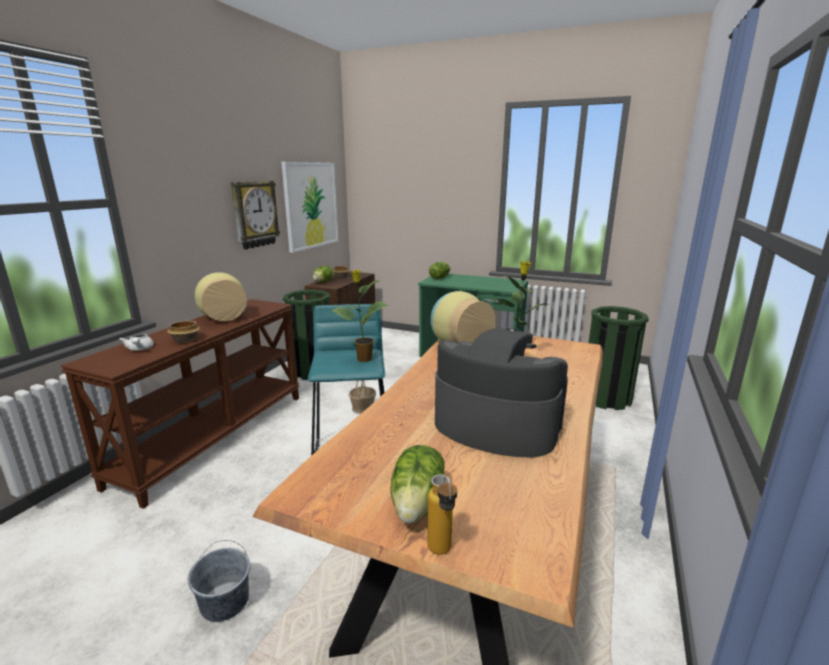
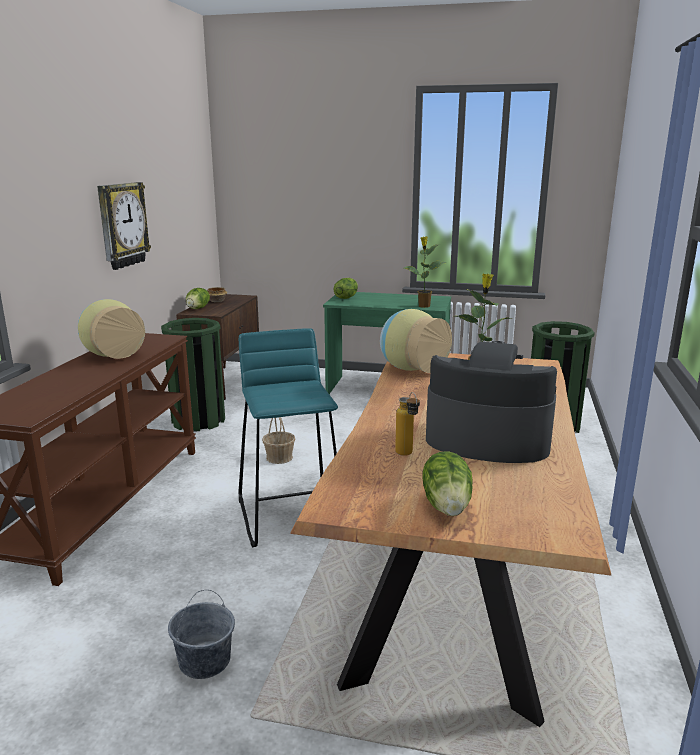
camera: 10 degrees left, 0 degrees up
white teapot [119,333,154,351] -> none
bowl [167,321,200,343] -> none
picture [281,162,338,253] -> none
potted plant [331,270,389,362] -> potted plant moved to [404,236,447,308]
bottle [427,474,457,555] -> bottle moved to [395,392,420,456]

